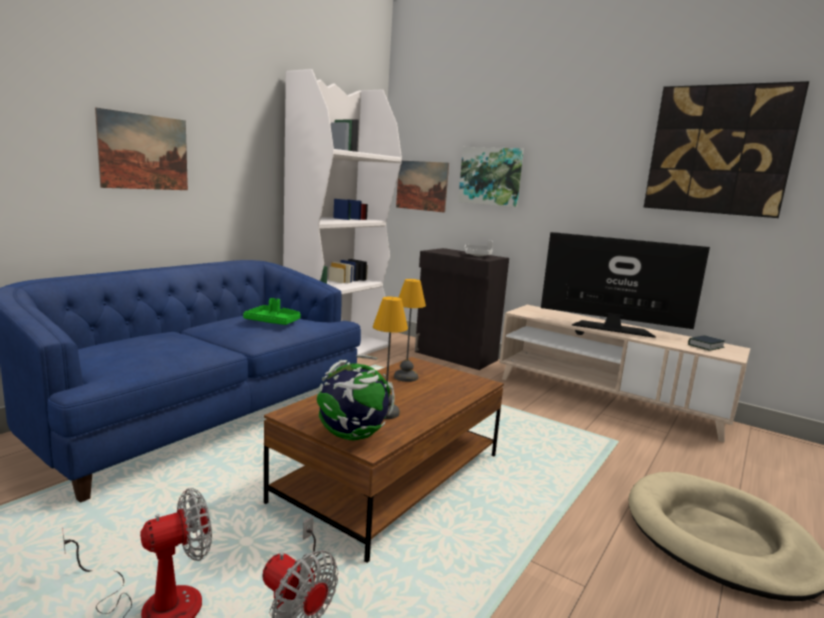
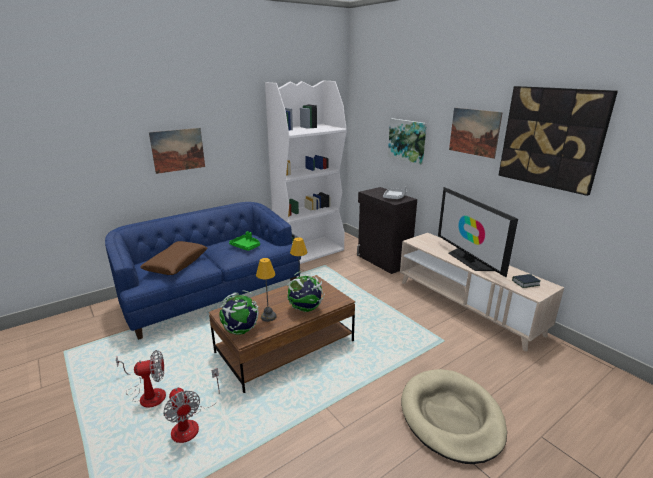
camera: 20 degrees right, 10 degrees up
picture [396,161,449,213] -> picture moved to [449,108,503,159]
television [541,232,710,338] -> television turned 150 degrees counterclockwise [438,187,518,277]
none -> brown pillow [140,241,207,275]
none -> globe [287,271,325,312]

